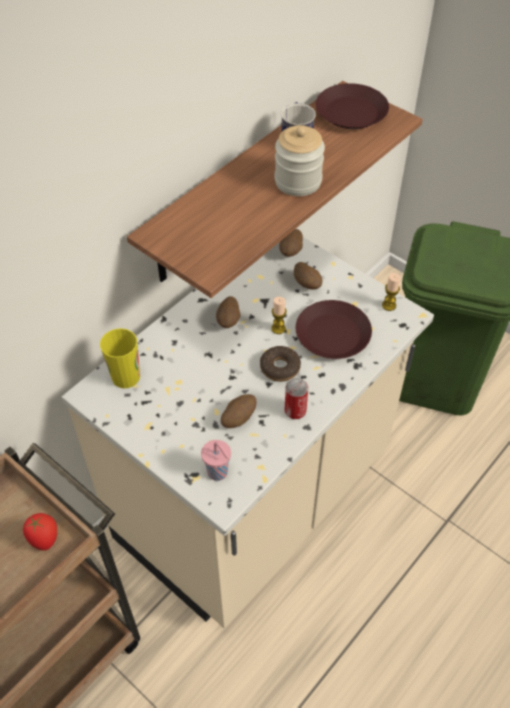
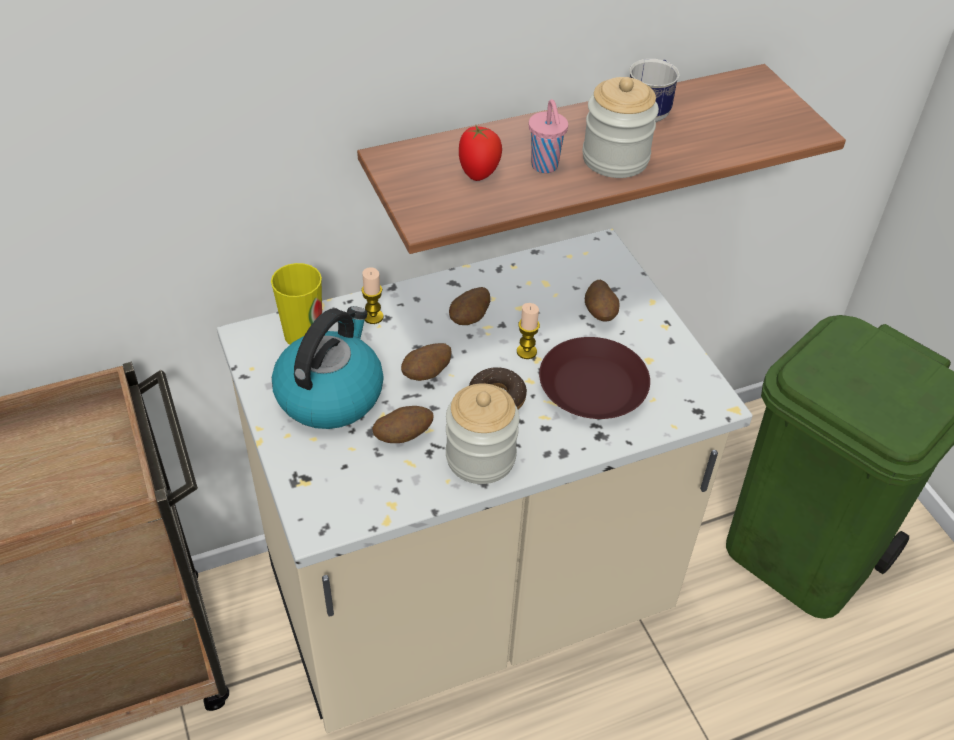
camera: 25 degrees right, 5 degrees down
tomato [23,513,57,551] -> tomato moved to [459,124,502,181]
pink cup [201,440,231,481] -> pink cup moved to [529,99,568,173]
potato [279,229,303,257] -> potato moved to [401,343,452,381]
can [285,378,308,419] -> jar [446,383,520,484]
brown plate [316,83,389,129] -> none
candle [382,273,401,311] -> candle moved to [361,267,384,324]
none -> kettle [272,306,384,429]

